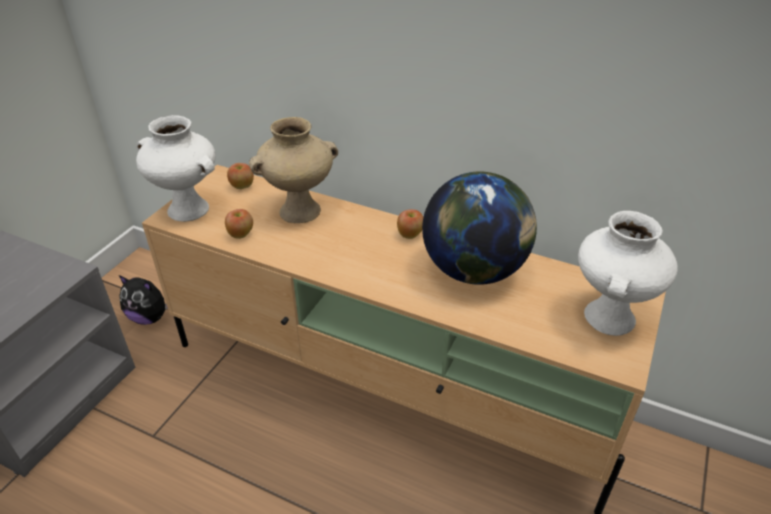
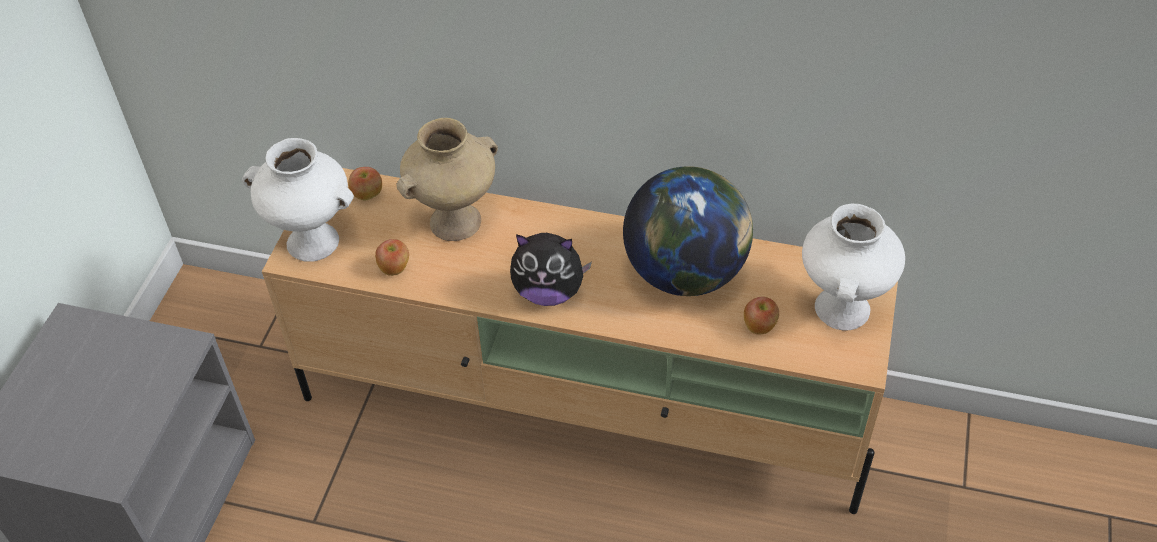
camera: 10 degrees left, 10 degrees up
plush toy [119,275,168,325] -> plush toy moved to [510,233,592,306]
apple [397,209,423,239] -> apple moved to [744,297,779,335]

